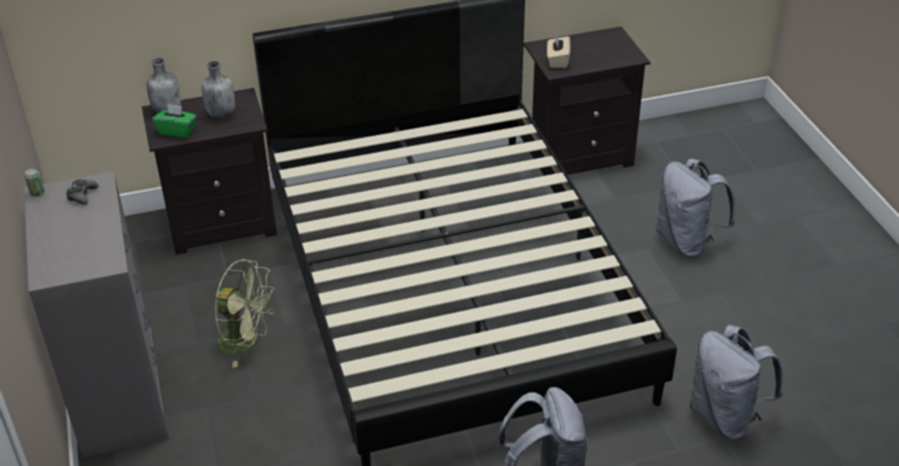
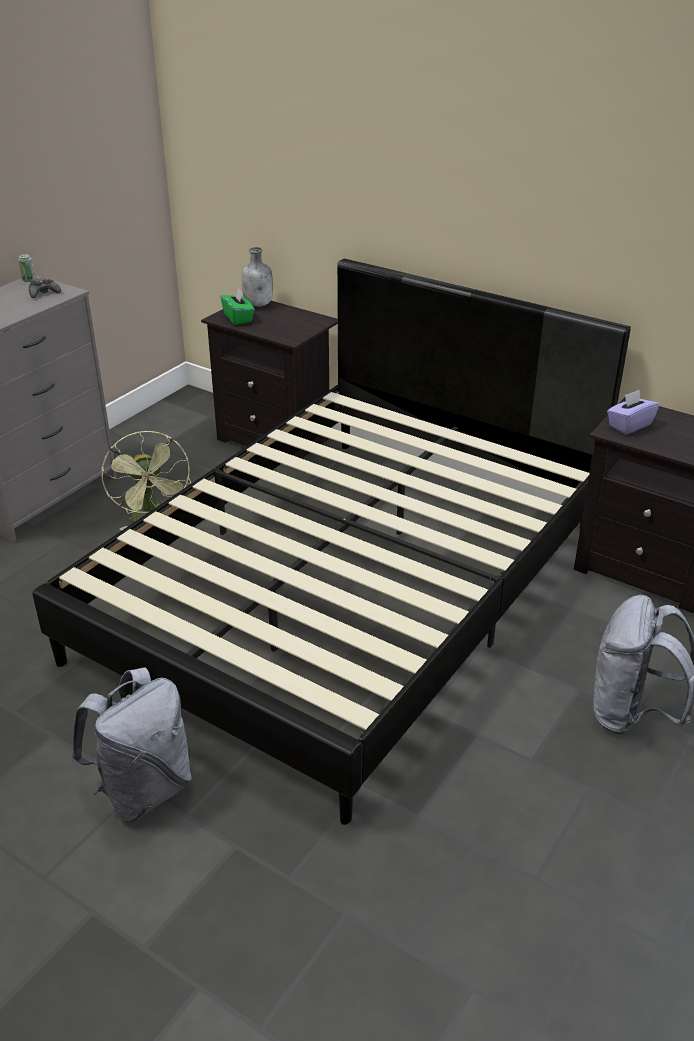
camera: 50 degrees right, 5 degrees down
grey bottle [202,61,235,118] -> none
beige tissue box [547,34,570,68] -> purple tissue box [607,390,659,434]
grey backpack [689,325,783,440] -> none

